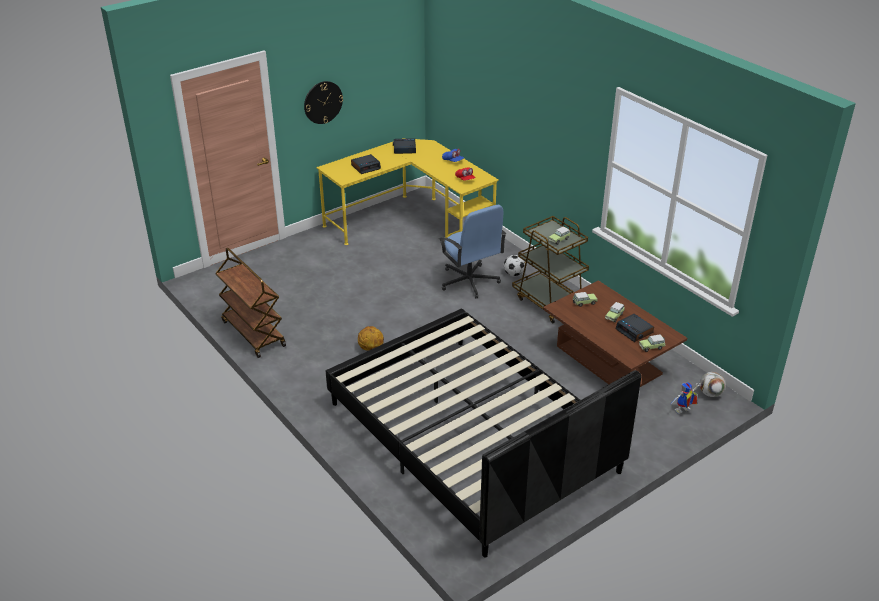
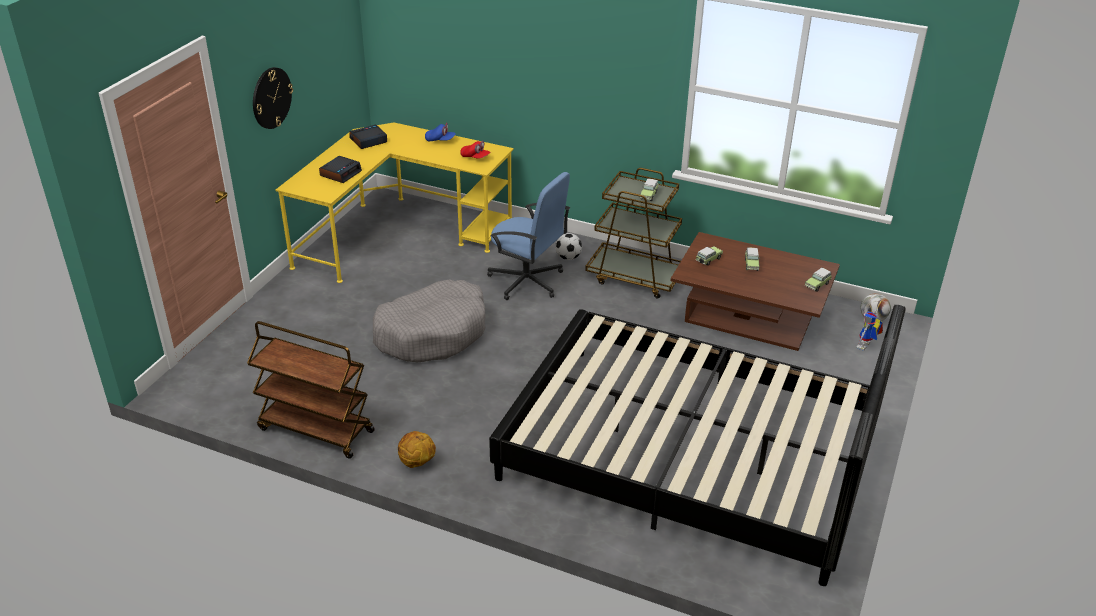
camera: 30 degrees left, 0 degrees up
basketball [358,326,384,351] -> basketball moved to [398,431,436,468]
alarm clock [615,314,654,342] -> none
none -> grey dog bed [373,279,486,362]

